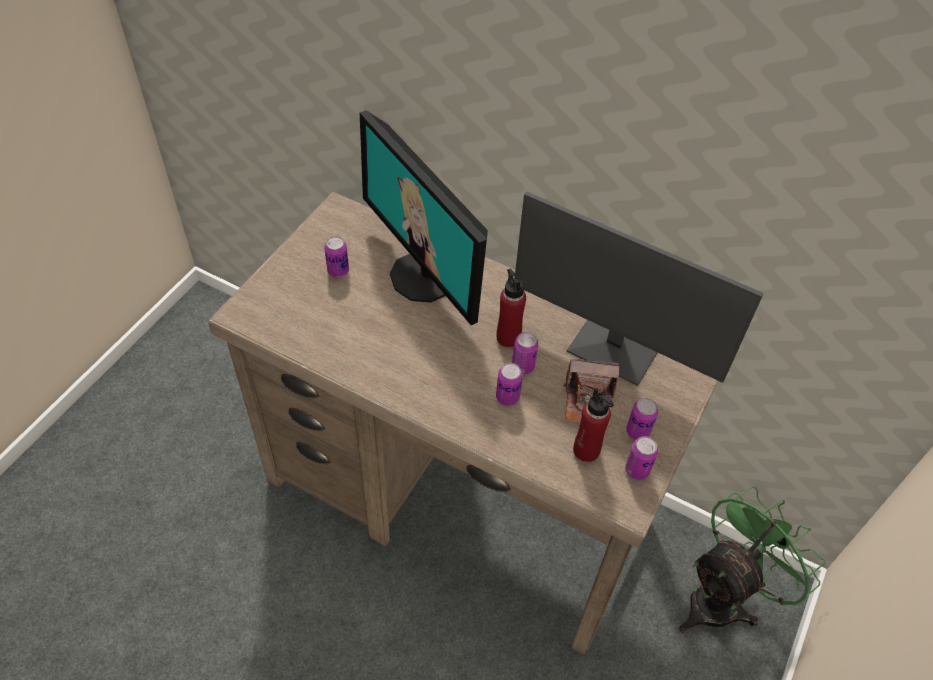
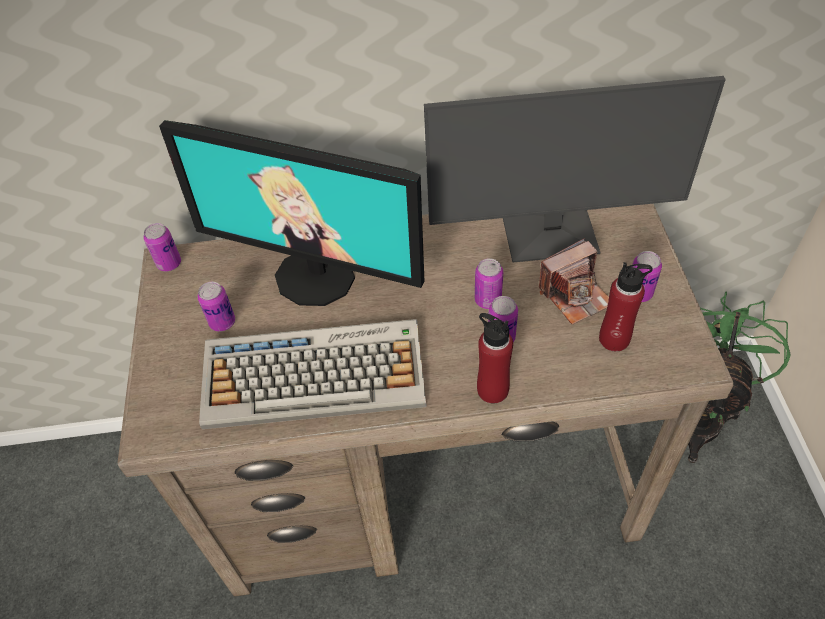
camera: 30 degrees left, 0 degrees up
red bottle [497,269,526,347] -> red bottle moved to [477,313,513,404]
can [625,436,658,480] -> can moved to [144,223,181,272]
none -> keyboard [199,319,426,429]

